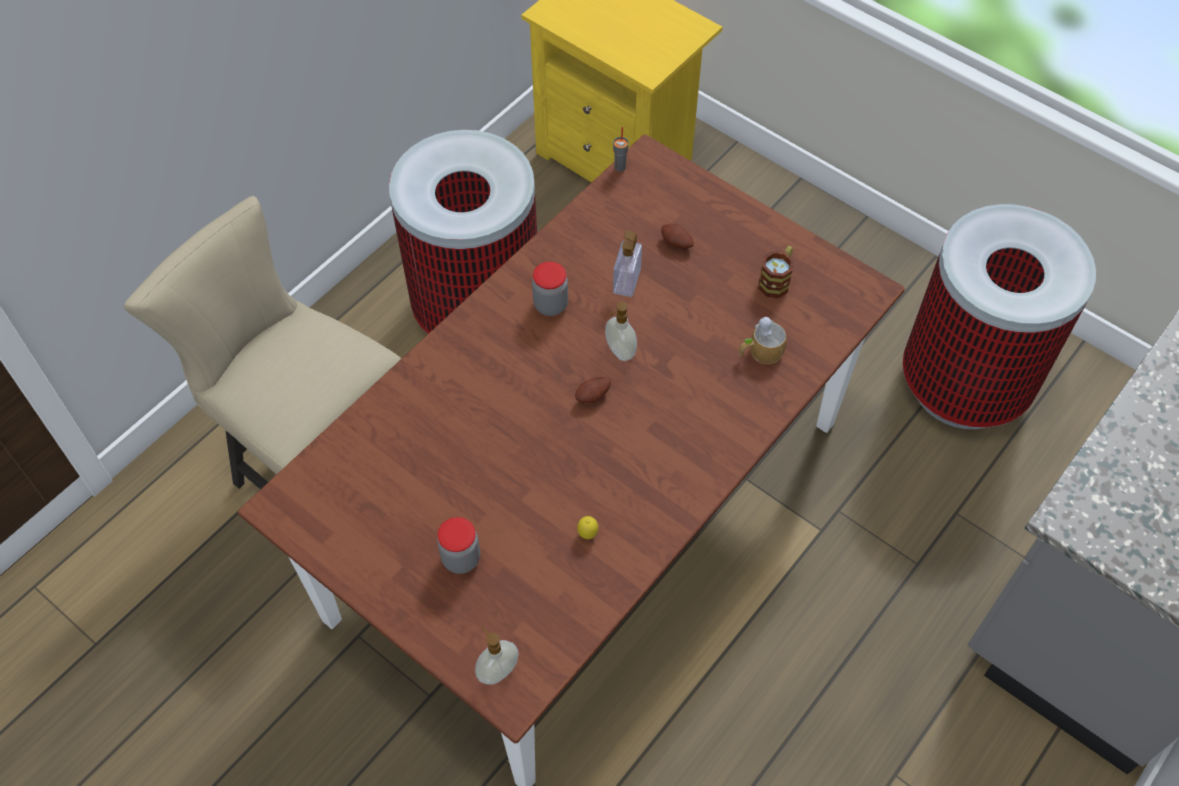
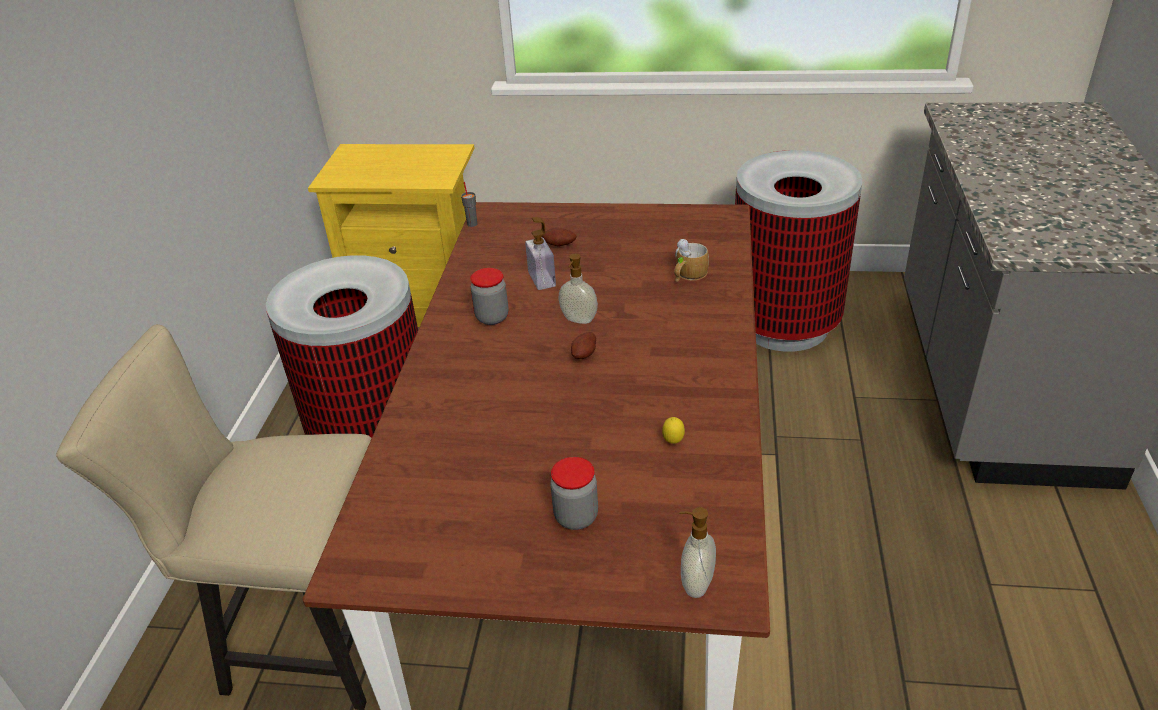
camera: 30 degrees left, 20 degrees down
mug [758,246,794,298] -> none

